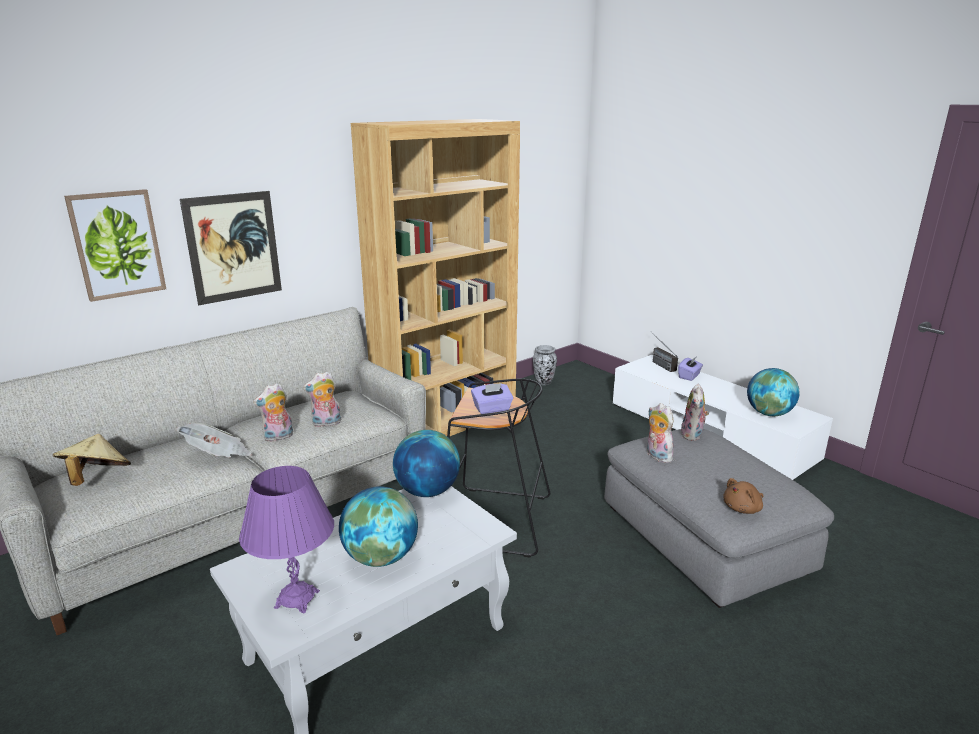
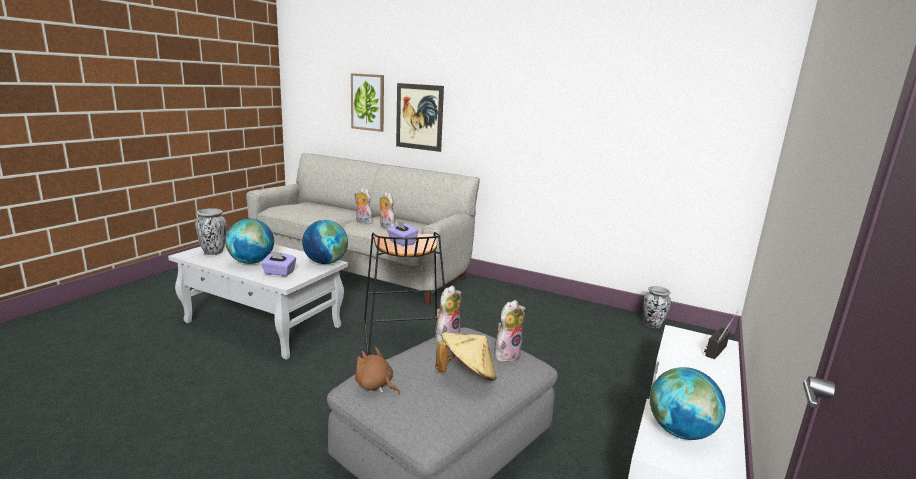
camera: 65 degrees right, 5 degrees down
beige hat [53,434,131,486] -> beige hat moved to [436,332,496,381]
newspaper [176,423,252,457] -> none
purple table lamp [239,466,334,614] -> vase [195,208,227,255]
brown bookcase [351,119,520,436] -> none
purple tissue box [678,357,703,381] -> purple tissue box moved to [260,251,296,276]
plush toy [680,384,709,441] -> plush toy turned 150 degrees clockwise [494,300,526,362]

